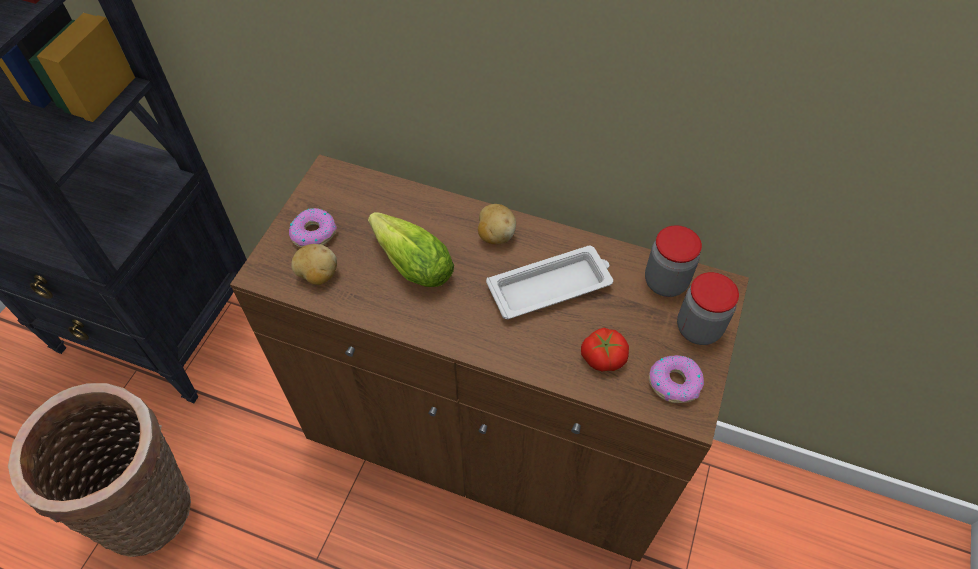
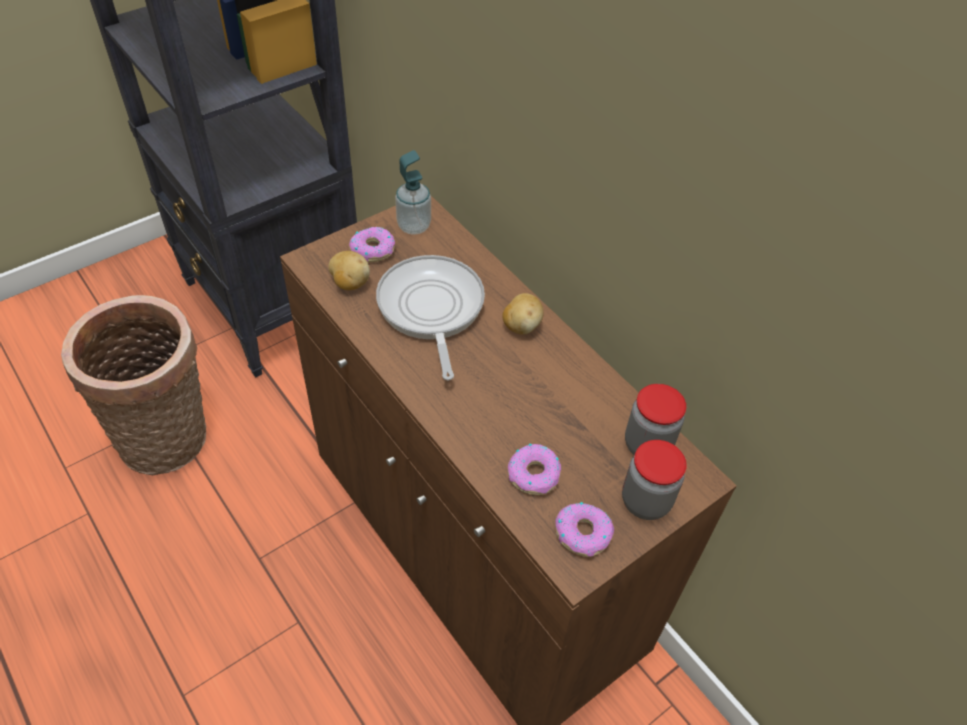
camera: 30 degrees right, 5 degrees down
lettuce [368,212,454,287] -> frying pan [376,255,485,380]
white tray [486,246,613,319] -> none
tomato [581,328,629,371] -> donut [508,444,561,495]
none -> soap dispenser [395,150,431,235]

